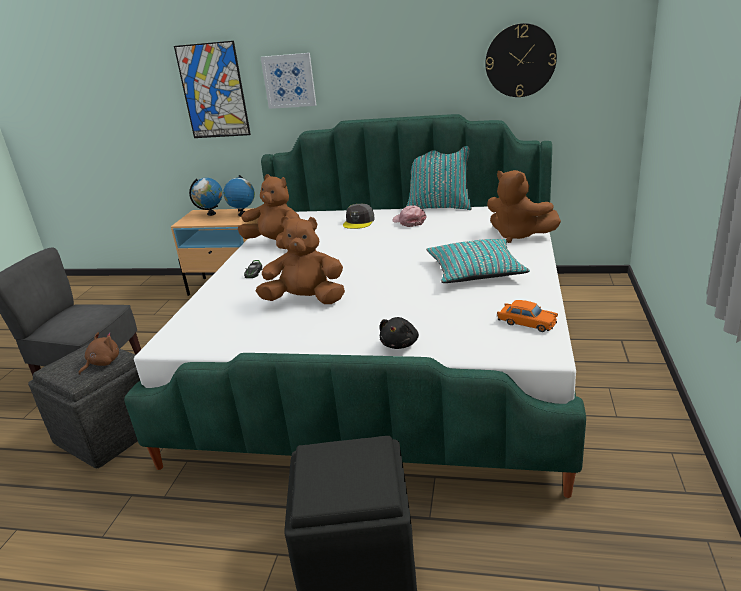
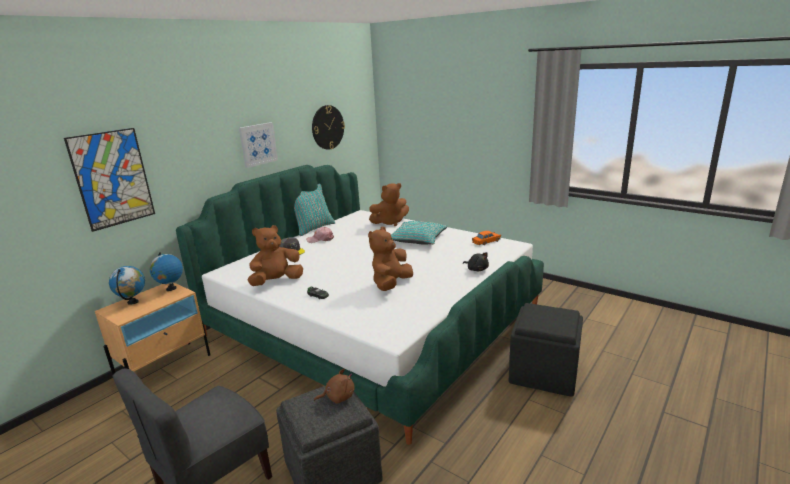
camera: 65 degrees left, 5 degrees down
brown plush toy [78,332,119,375] -> brown plush toy turned 105 degrees clockwise [314,368,355,403]
picture [261,53,316,109] -> picture moved to [239,122,278,168]

